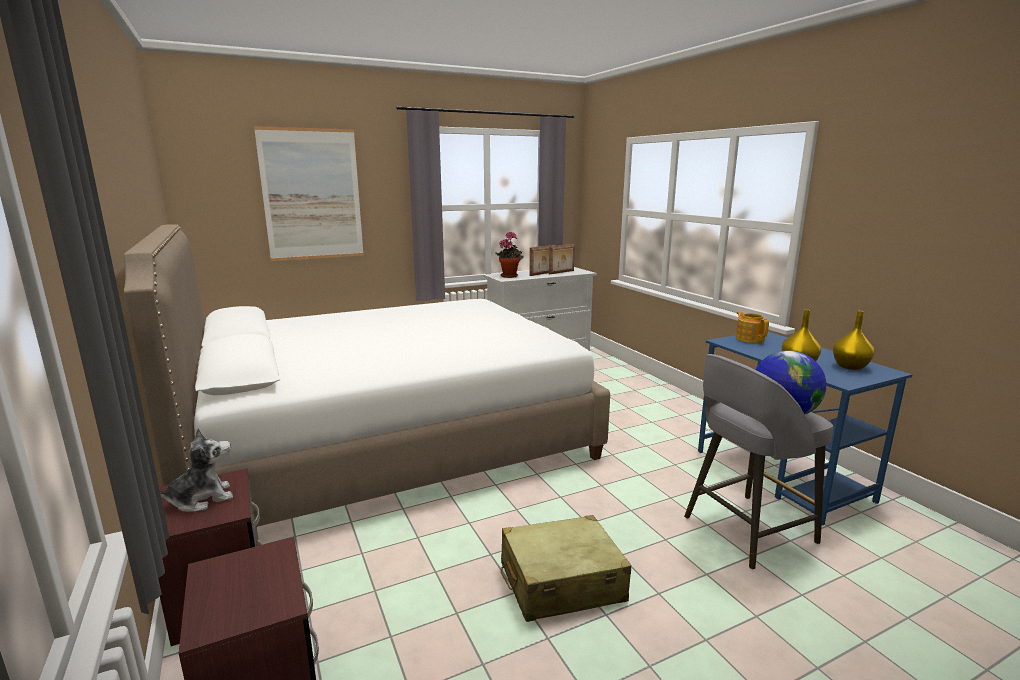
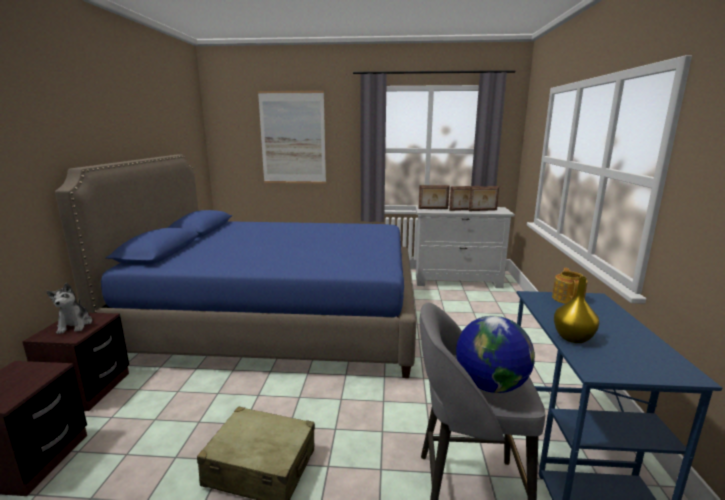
camera: 30 degrees right, 0 degrees up
white bed [124,224,610,527] -> blue bed [55,155,416,378]
plush toy [160,428,233,512] -> plush toy turned 75 degrees clockwise [46,283,92,334]
potted plant [495,232,523,278] -> picture frame [419,185,450,209]
yellow vase [833,311,875,370] -> none

